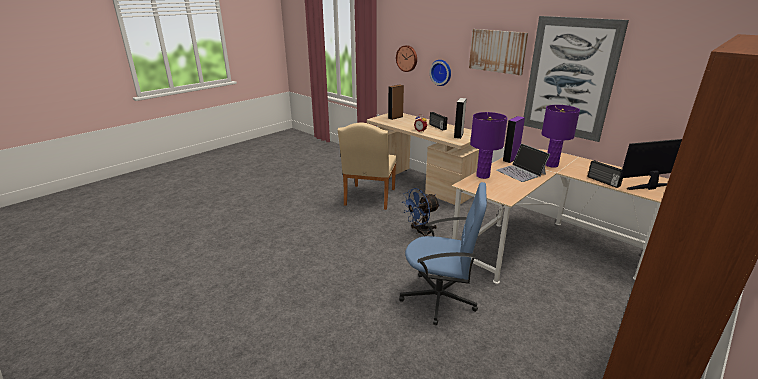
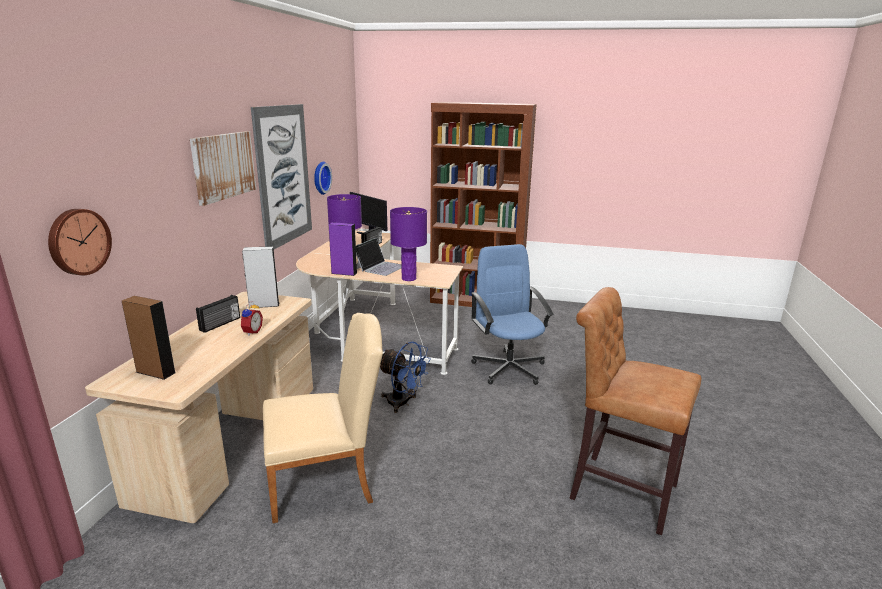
camera: 120 degrees left, 5 degrees down
wall clock [430,60,451,86] -> wall clock moved to [314,162,332,195]
none -> brown stool [570,287,701,535]

